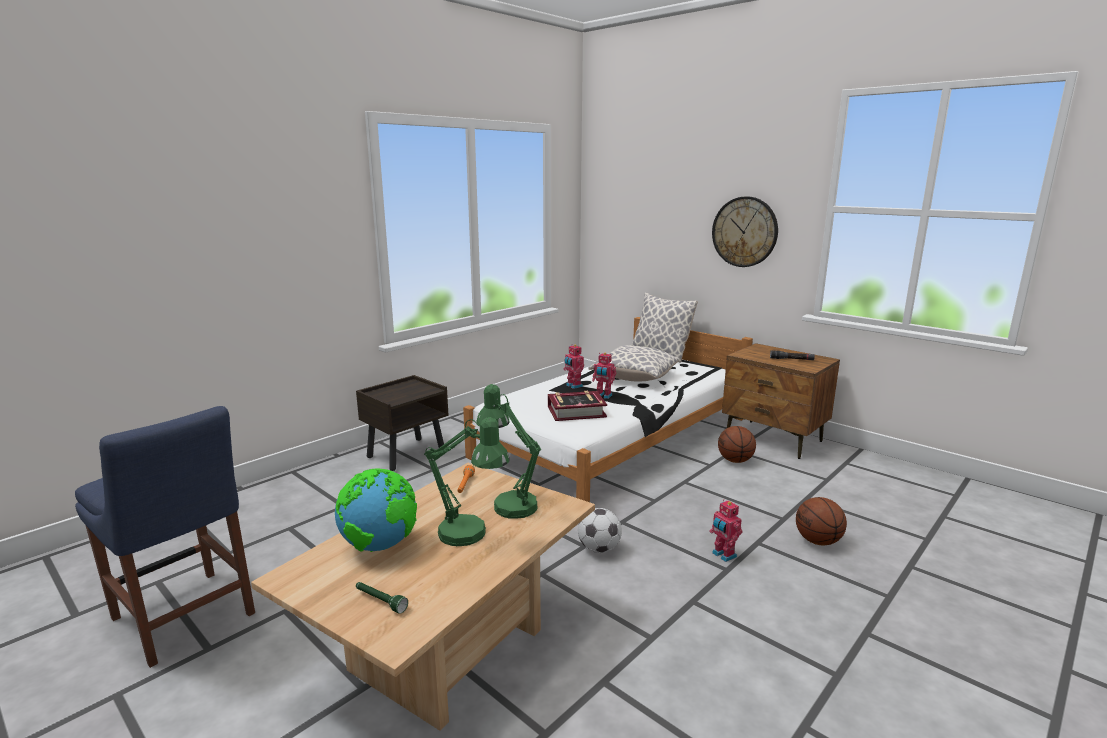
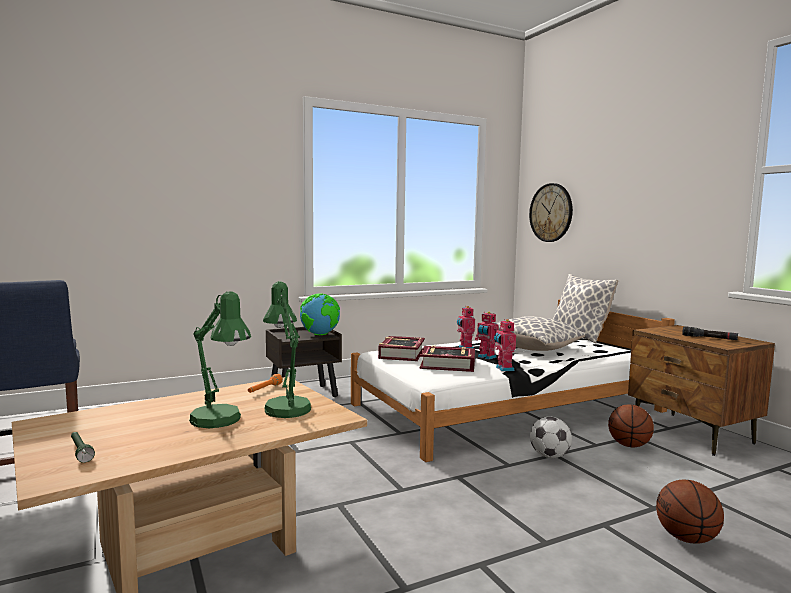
camera: 20 degrees right, 10 degrees down
globe [335,469,417,552] -> globe moved to [300,293,340,335]
football [578,508,622,553] -> football moved to [530,417,572,458]
toy robot [710,499,743,562] -> toy robot moved to [494,319,516,371]
wall clock [712,196,778,267] -> wall clock moved to [529,183,573,242]
none -> book [378,336,425,361]

